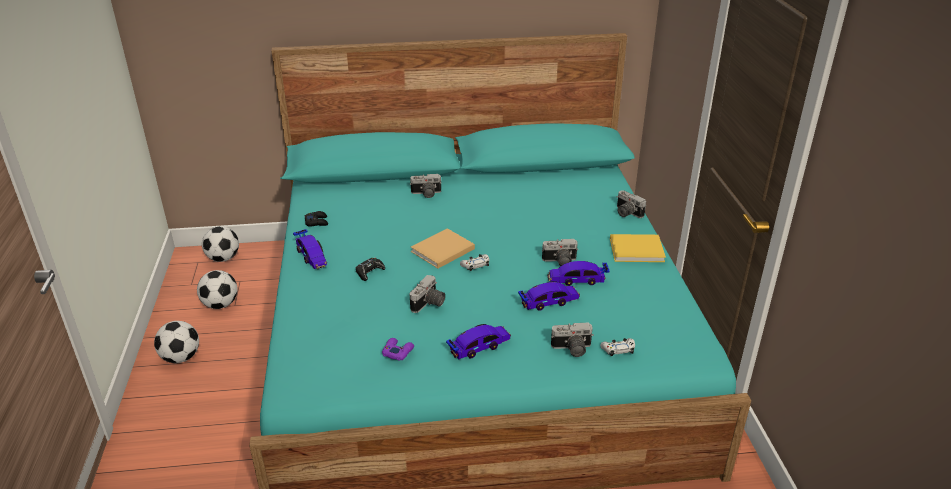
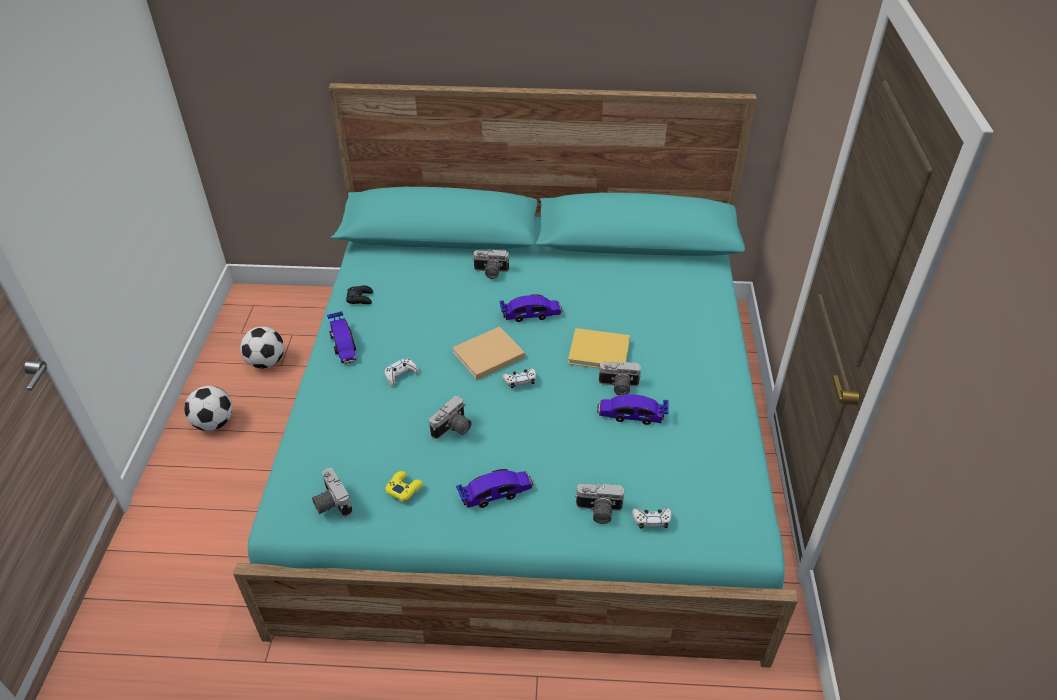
camera: 10 degrees right, 10 degrees up
football [202,226,239,262] -> none
black game controller [356,258,385,281] -> white game controller [384,358,419,387]
purple game controller [382,338,414,361] -> yellow game controller [385,471,423,501]
toy car [518,281,580,311] -> toy car moved to [499,294,562,322]
yellow book [610,234,666,262] -> yellow book moved to [568,328,630,368]
camera [617,190,646,218] -> camera moved to [312,468,353,517]

